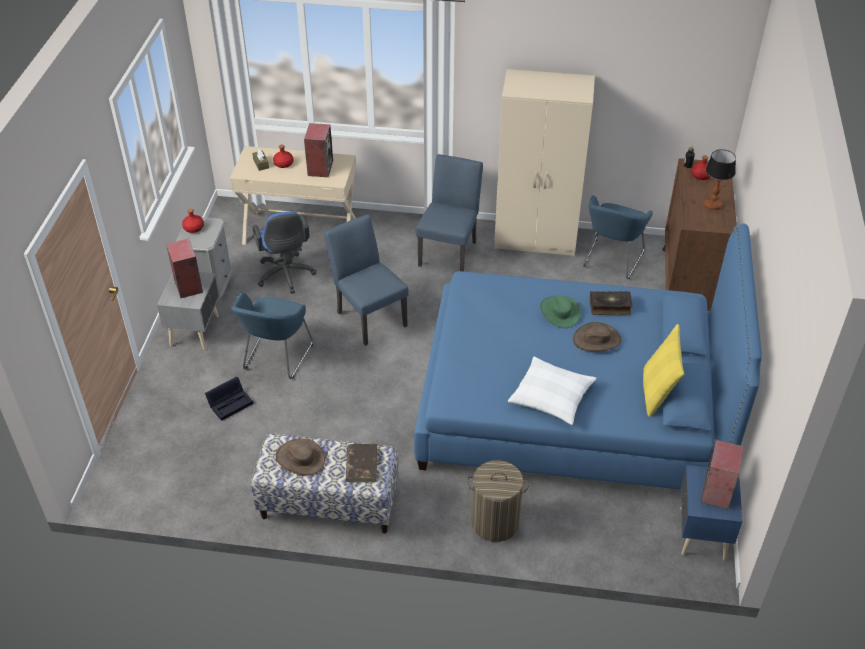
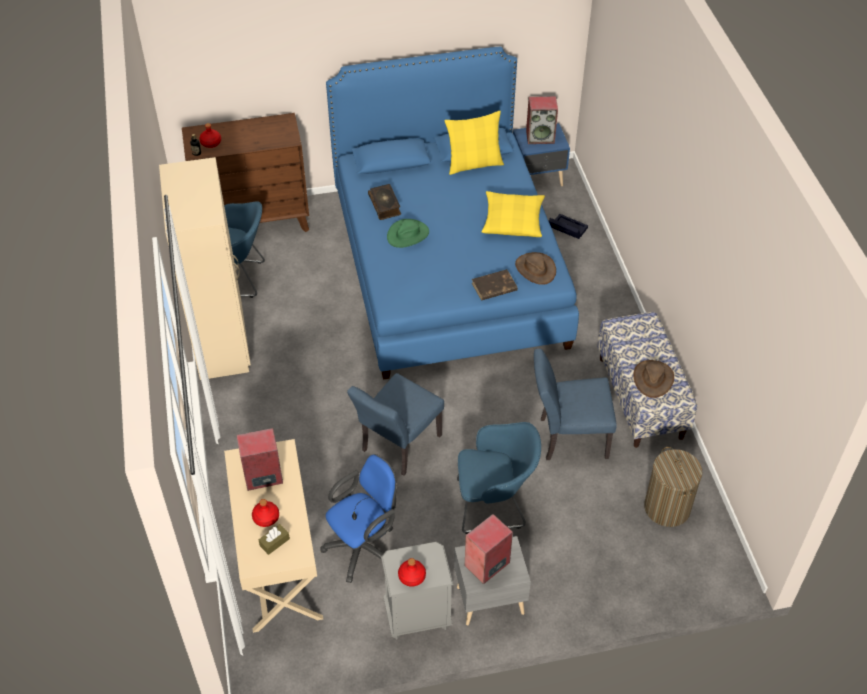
camera: 110 degrees left, 5 degrees up
black storage box [205,377,253,421] -> black storage box moved to [549,214,588,239]
brown book [346,444,377,482] -> brown book moved to [472,269,518,300]
blue chair [416,154,483,271] -> blue chair moved to [534,349,617,460]
laundry basket [467,460,529,542] -> laundry basket moved to [644,447,702,527]
white pillow [508,357,597,425] -> yellow pillow [481,191,545,237]
brown hat [573,322,621,351] -> brown hat moved to [515,252,556,285]
table lamp [704,149,736,210] -> none

